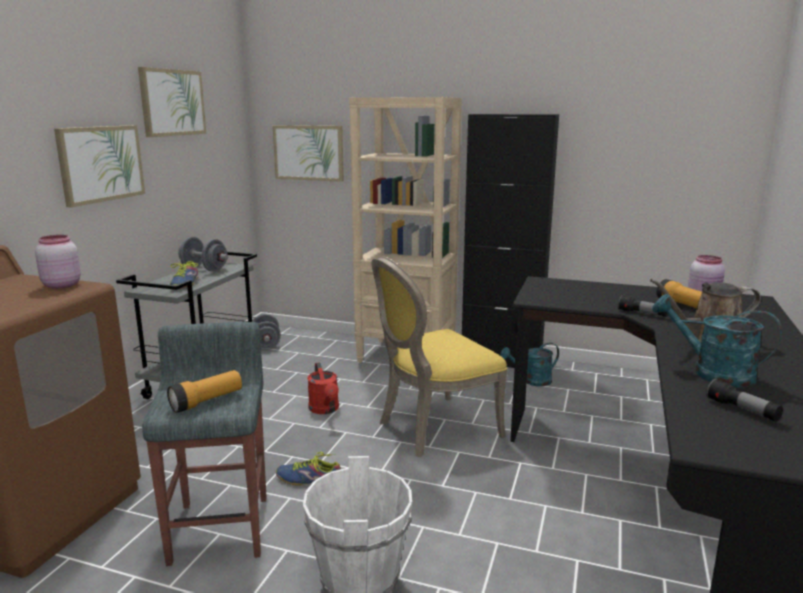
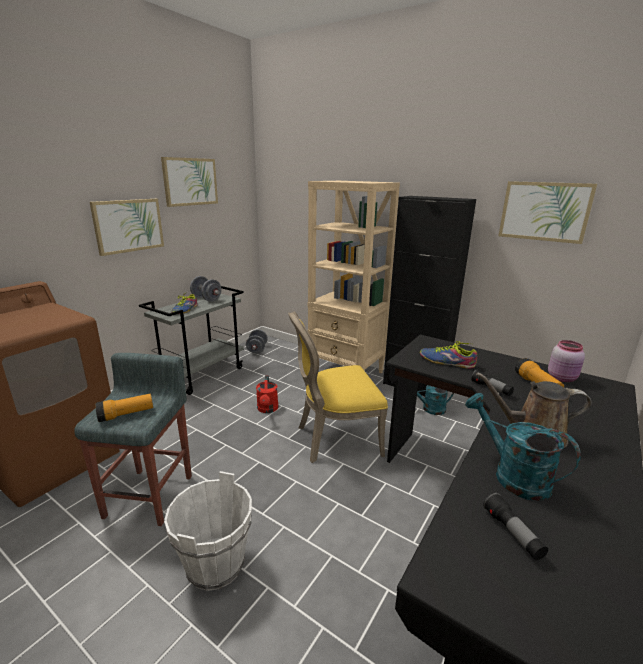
camera: 15 degrees right, 5 degrees up
pink jar [35,235,81,289] -> none
picture [273,125,344,182] -> picture moved to [498,181,597,244]
shoe [276,452,341,486] -> shoe moved to [420,341,477,369]

